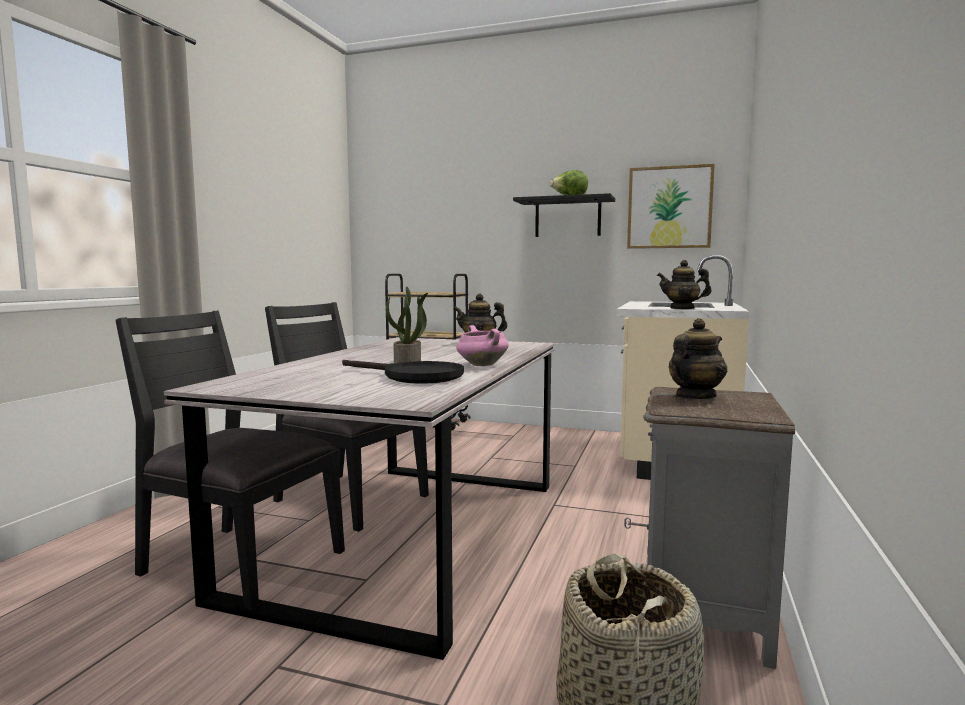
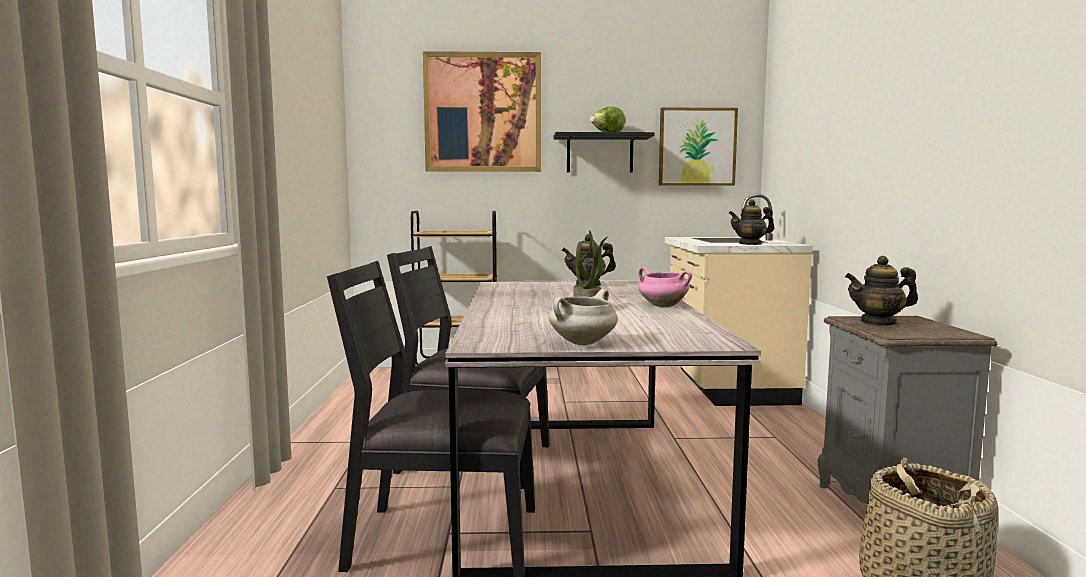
camera: 20 degrees left, 0 degrees up
black frying pan [342,360,464,384] -> none
teapot [669,318,727,399] -> teapot turned 120 degrees counterclockwise [845,256,918,326]
none -> picture [423,51,541,172]
none -> white cooking pot [549,289,618,345]

